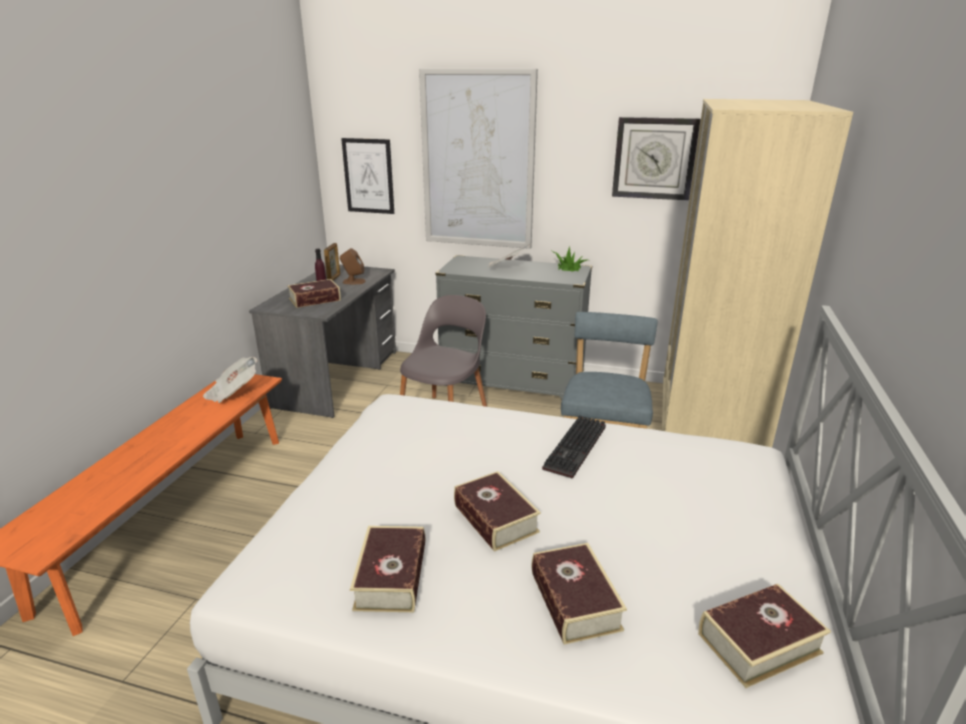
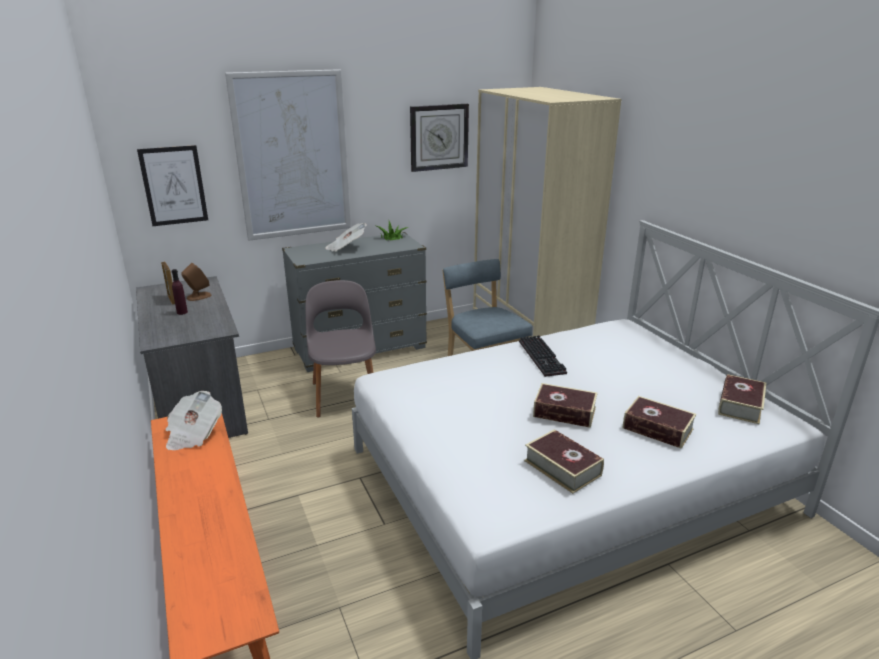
camera: 40 degrees left, 0 degrees up
book [287,279,341,308] -> none

